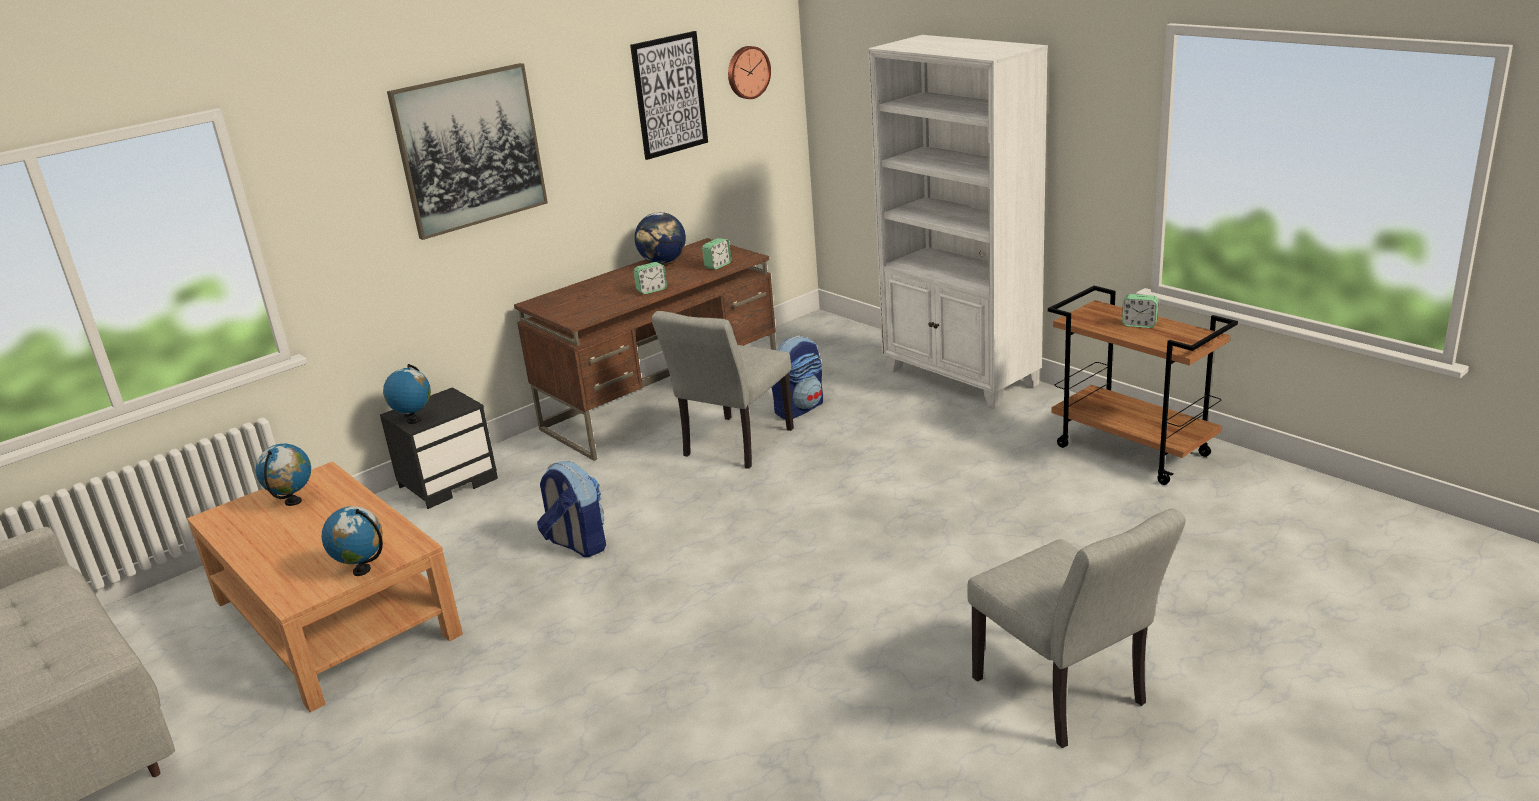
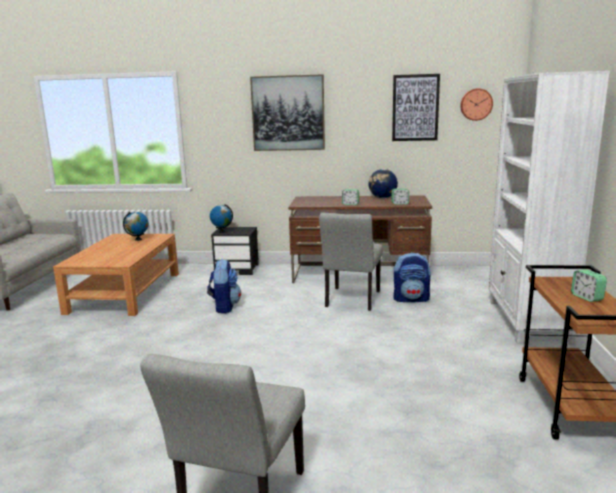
camera: 45 degrees right, 10 degrees down
globe [321,506,383,576] -> none
grey chair [652,311,794,469] -> grey chair turned 60 degrees counterclockwise [319,213,383,311]

